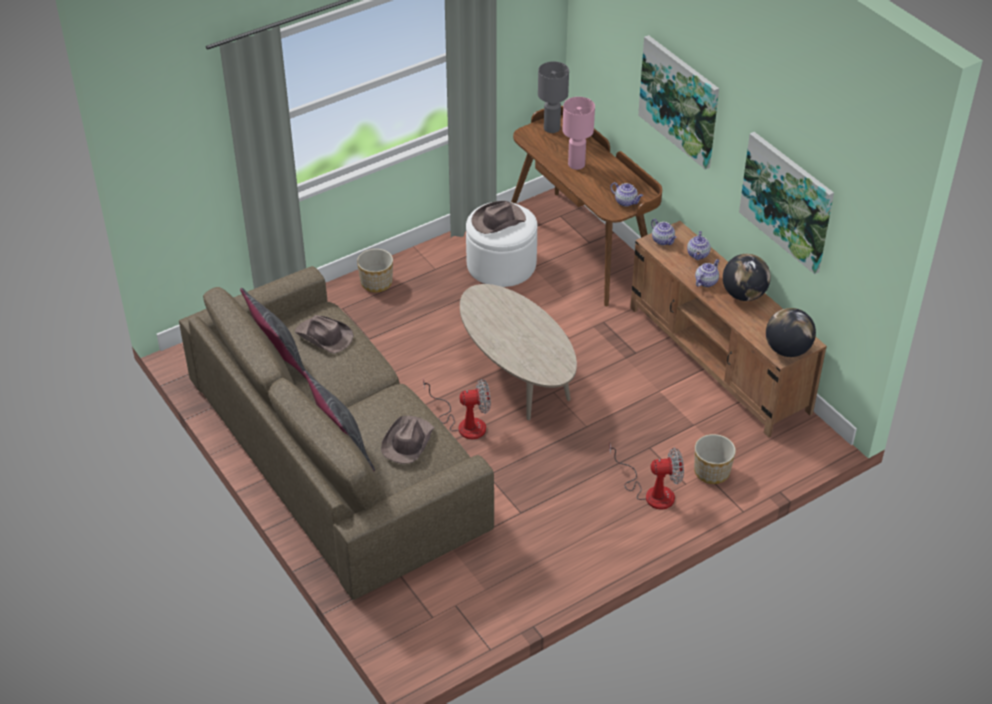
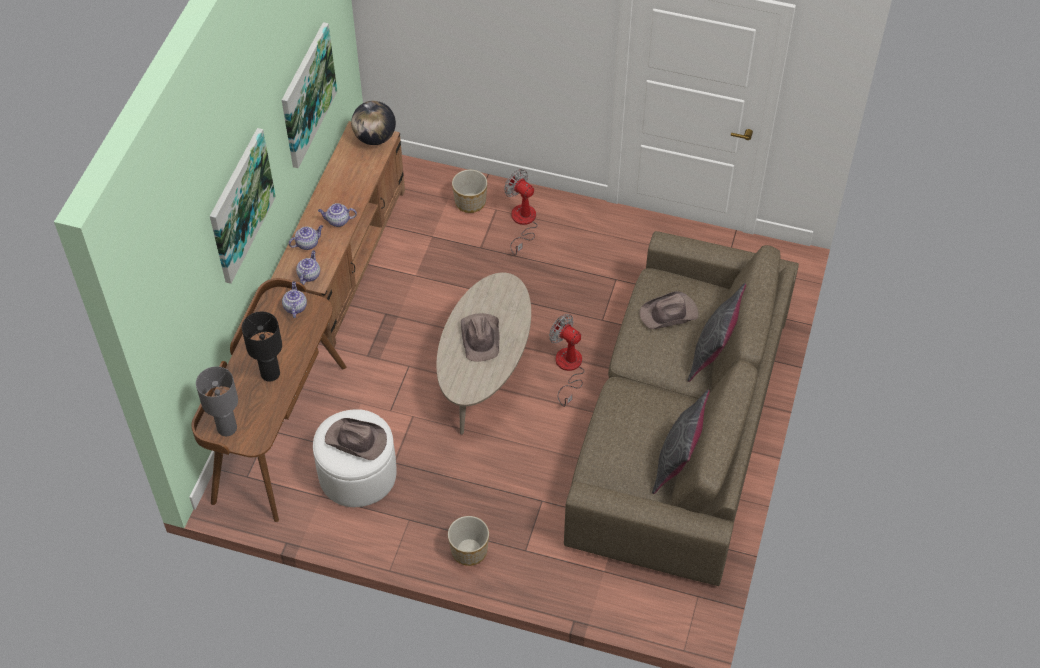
camera: 130 degrees left, 10 degrees up
brown hat [295,315,353,354] -> brown hat moved to [460,313,499,362]
pink table lamp [562,97,595,170] -> black table lamp [242,311,282,382]
globe [723,254,771,301] -> none

